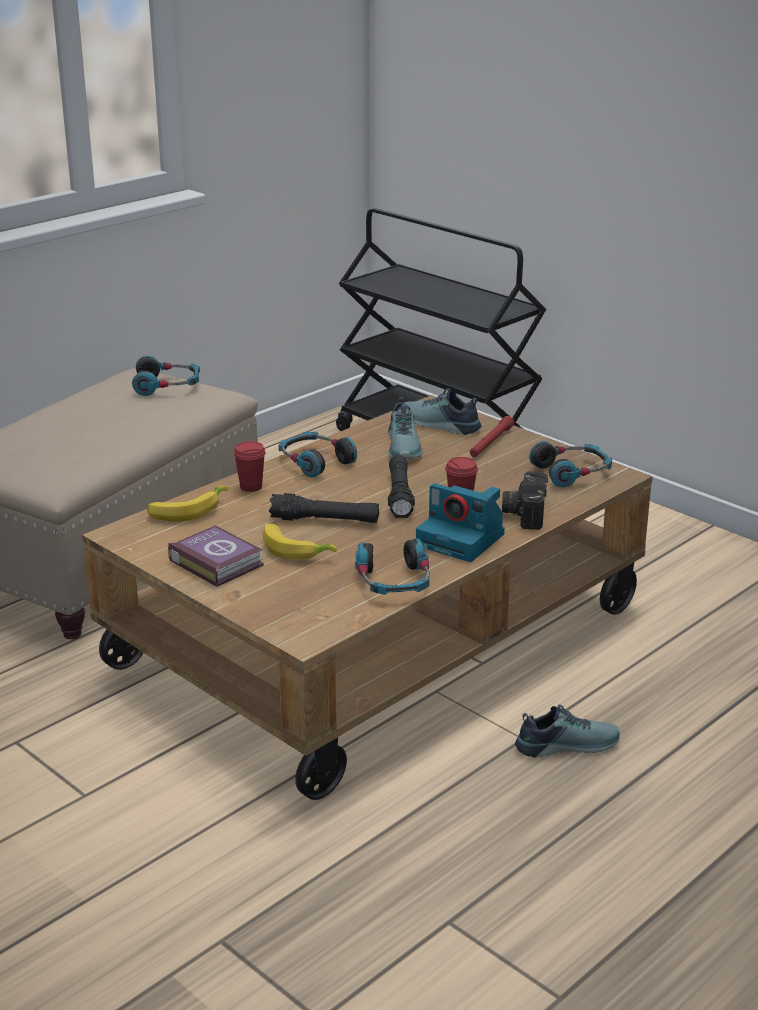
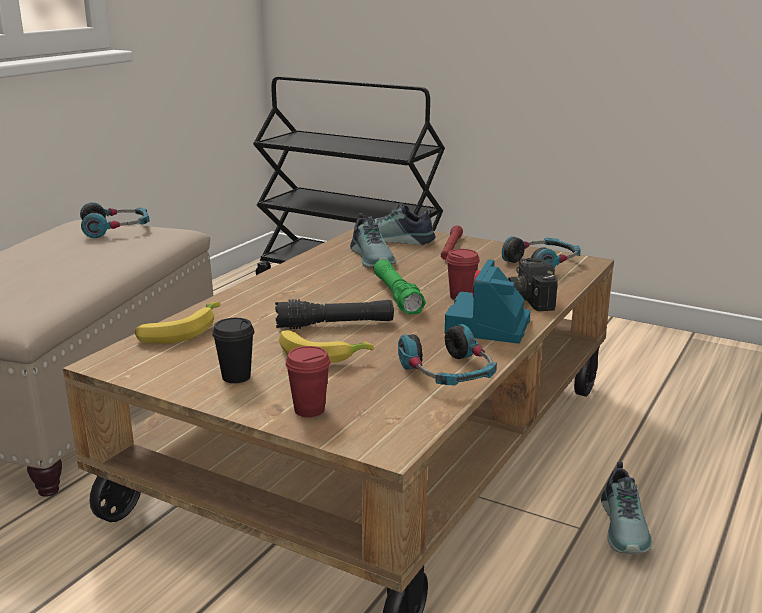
camera: 15 degrees left, 5 degrees down
book [168,526,264,587] -> black cup [212,318,255,383]
red cup [234,441,266,492] -> red cup moved to [285,346,331,417]
headphones [279,432,357,477] -> none
black flashlight [388,455,415,518] -> green flashlight [374,259,426,315]
camera [416,483,505,562] -> camera turned 90 degrees clockwise [445,259,530,343]
shoe [515,705,620,758] -> shoe turned 120 degrees clockwise [601,462,652,554]

